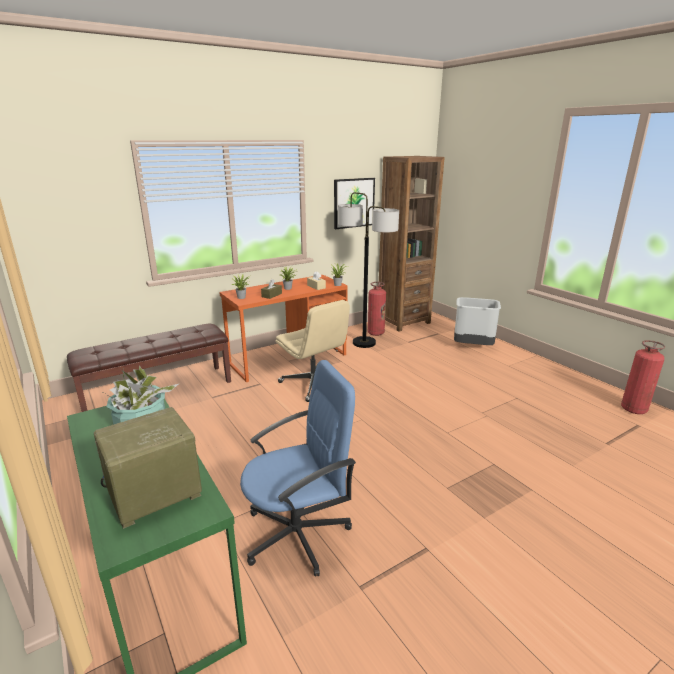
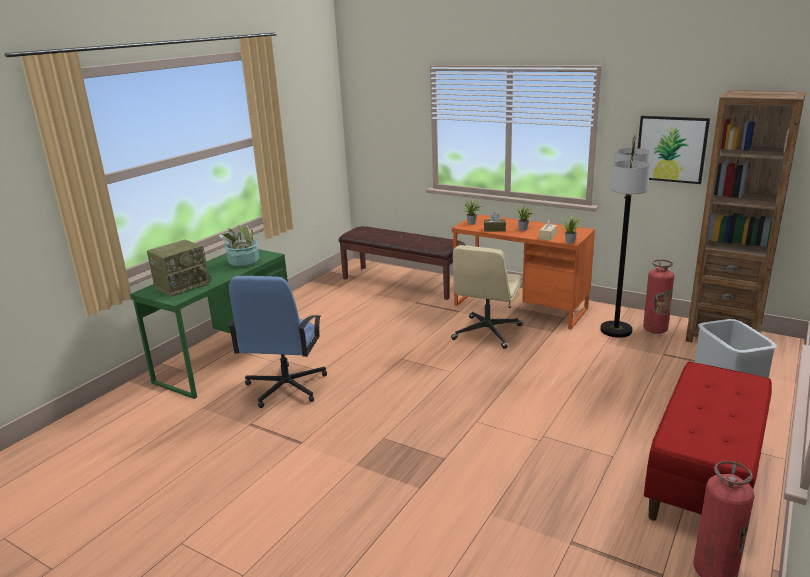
camera: 65 degrees right, 0 degrees up
radio [93,407,202,529] -> radio turned 105 degrees clockwise [147,239,211,297]
blue office chair [240,360,356,577] -> blue office chair turned 60 degrees clockwise [228,276,327,408]
none -> red bench [644,362,772,521]

